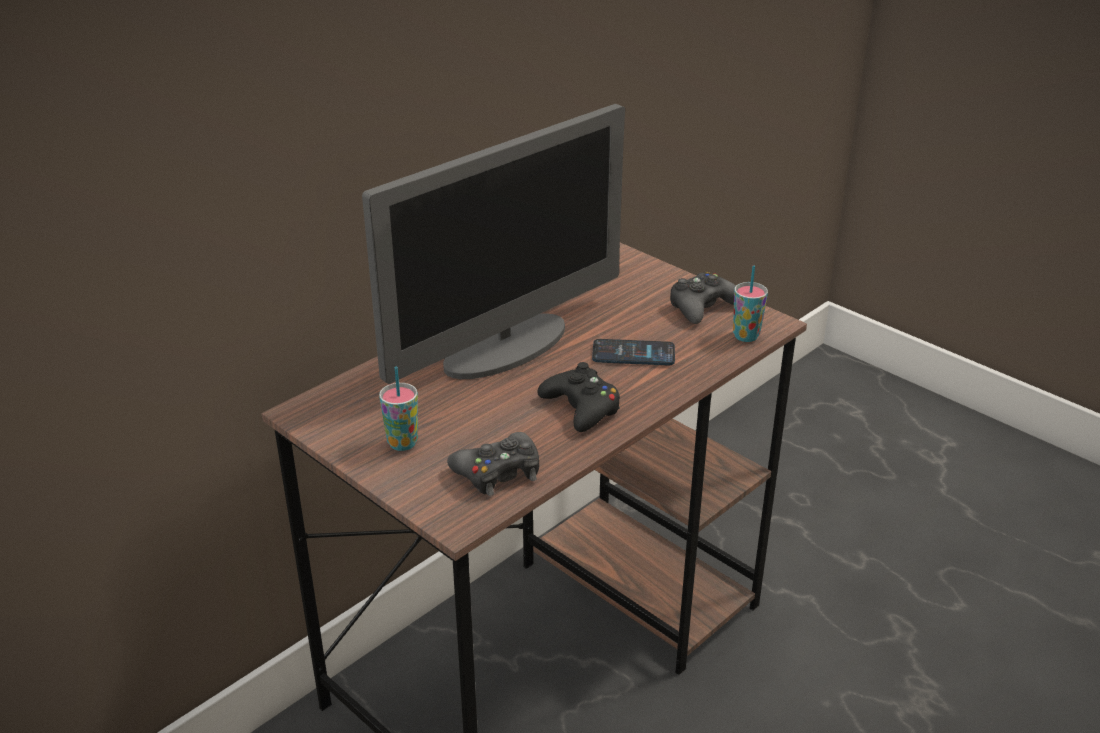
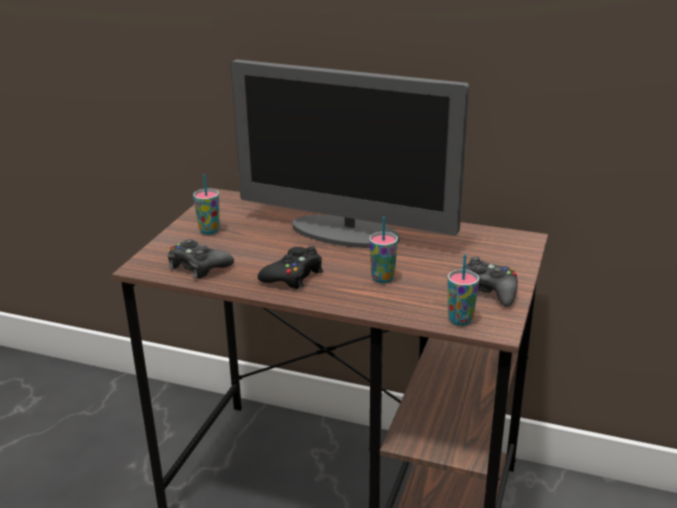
camera: 65 degrees right, 5 degrees down
phone [592,339,675,365] -> cup [369,217,398,283]

